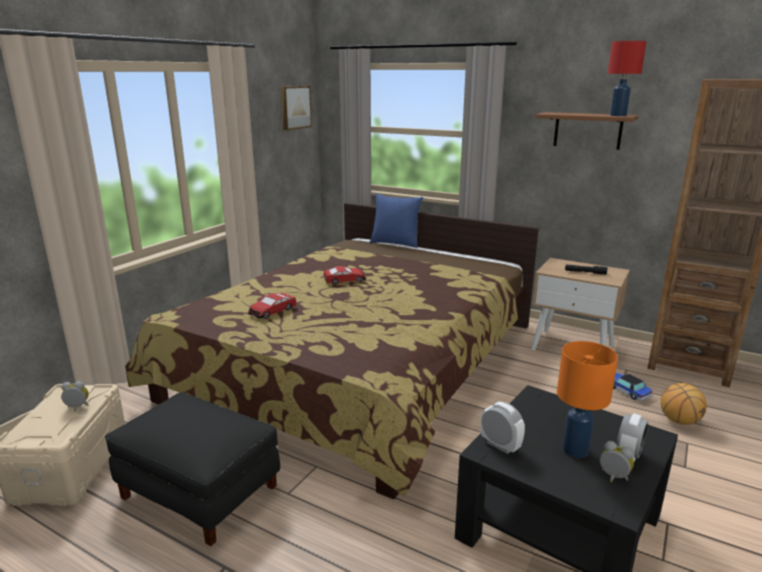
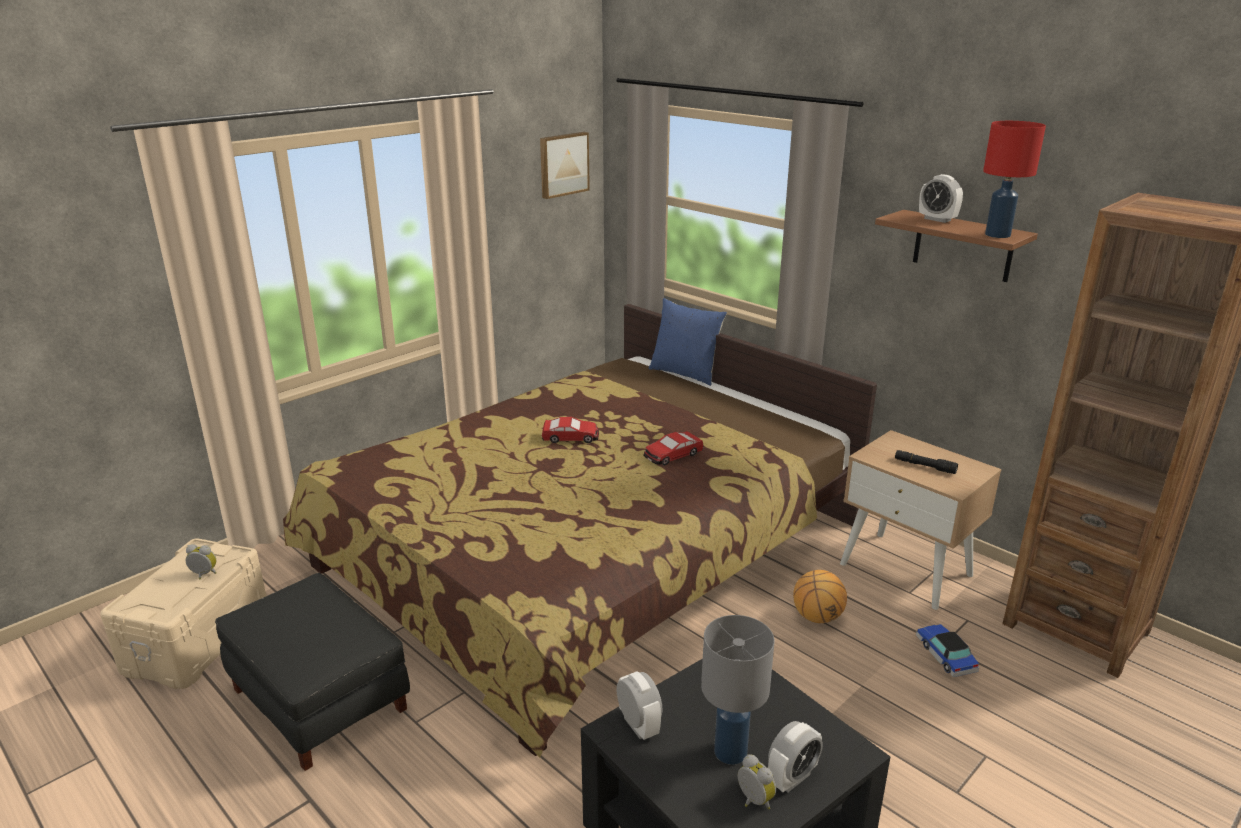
camera: 15 degrees right, 5 degrees up
toy car [248,293,296,319] -> toy car moved to [644,431,704,465]
orange table lamp [557,341,618,458] -> grey table lamp [701,615,774,765]
basketball [660,383,707,425] -> basketball moved to [793,570,847,623]
none -> alarm clock [919,174,963,223]

